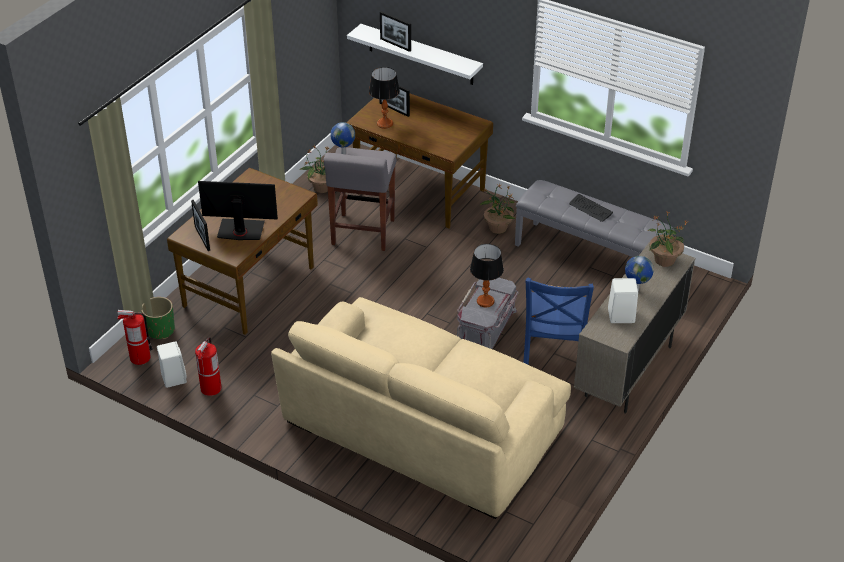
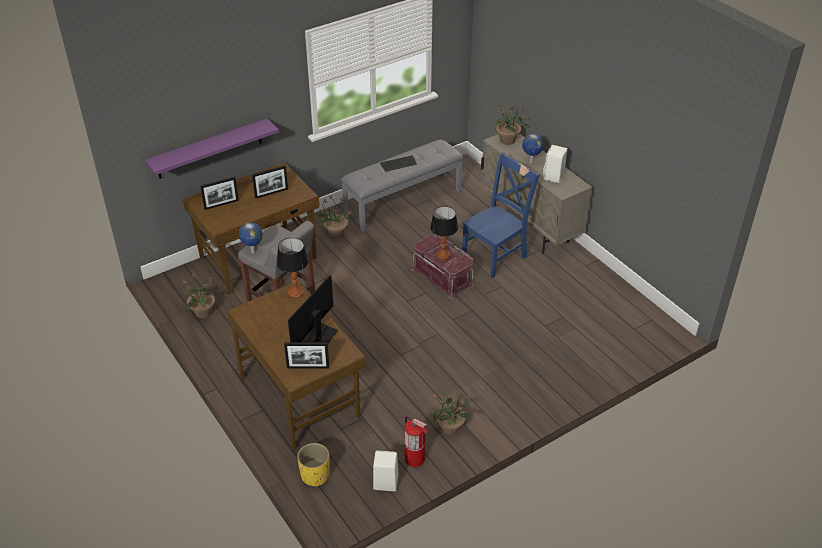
camera: 65 degrees left, 0 degrees up
fire extinguisher [117,310,153,365] -> none
green planter [141,297,175,339] -> yellow planter [297,443,330,487]
beige sofa [271,297,571,519] -> none
white shelf [347,24,483,85] -> purple shelf [145,118,279,179]
table lamp [369,67,400,129] -> table lamp moved to [277,238,309,298]
picture frame [380,11,411,52] -> picture frame moved to [252,165,288,198]
grey storage box [457,278,518,349] -> red storage box [411,235,475,299]
blue chair [523,277,594,365] -> blue chair turned 75 degrees counterclockwise [462,152,540,278]
none -> potted plant [430,390,474,435]

